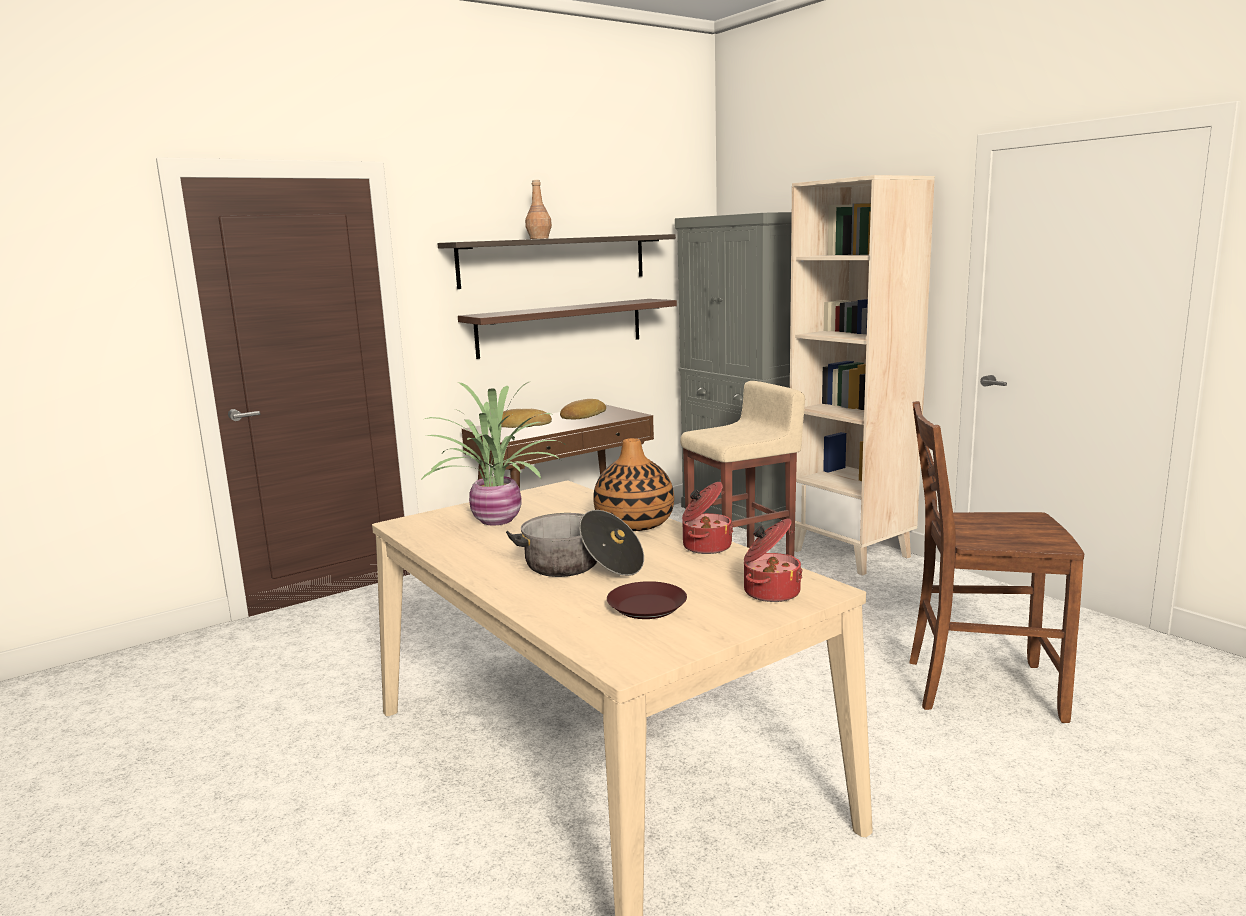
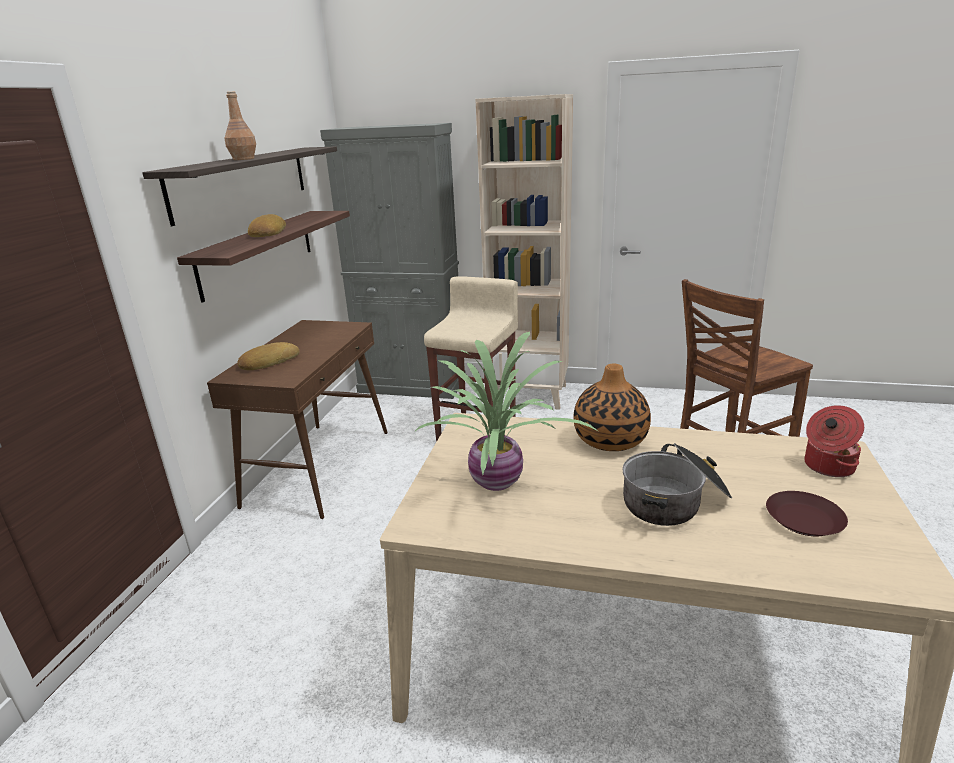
camera: 40 degrees left, 10 degrees up
bread [560,399,606,420] -> bread moved to [248,214,286,237]
cooking pot [682,482,733,554] -> none

